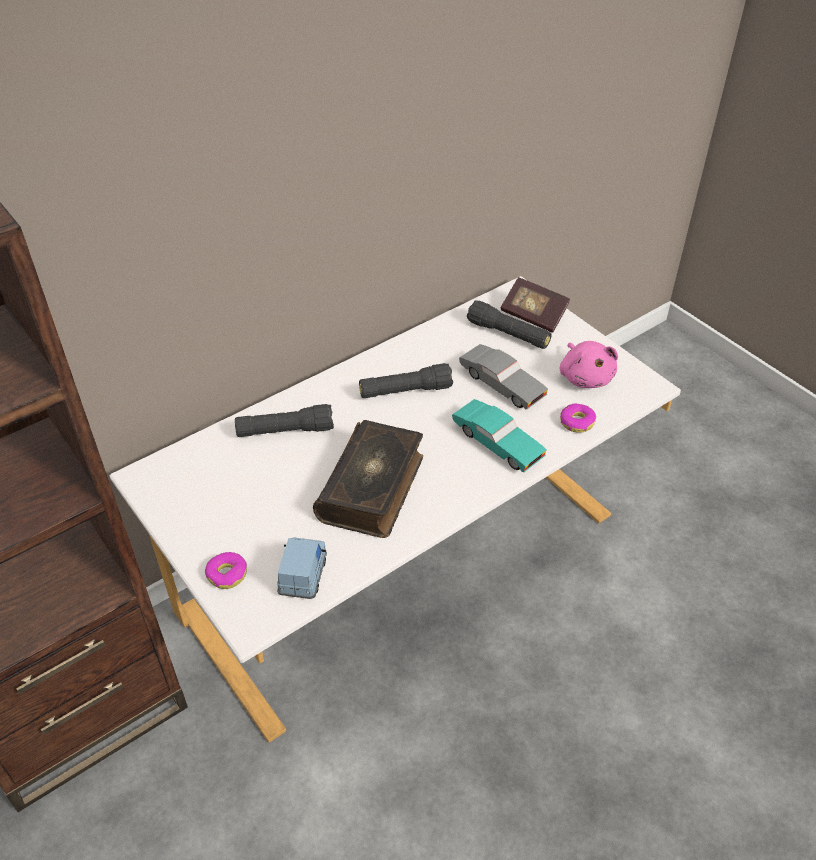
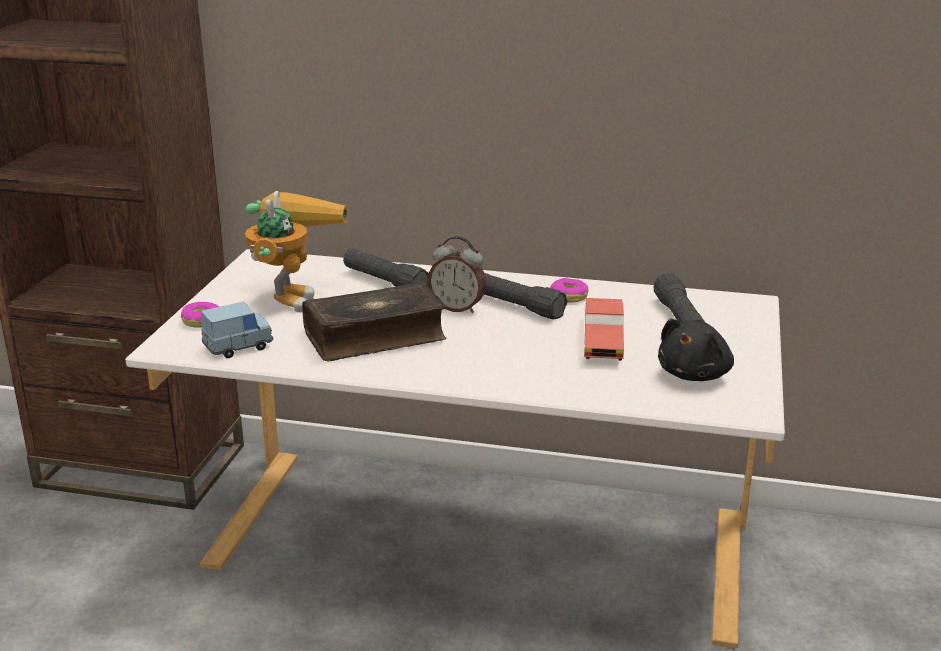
camera: 50 degrees right, 20 degrees down
turquoise toy car [452,399,547,472] -> none
grey toy car [459,344,548,409] -> red toy car [584,298,624,361]
book [501,277,570,333] -> none
pink plush toy [560,341,618,388] -> black plush toy [658,319,734,381]
donut [560,403,596,433] -> donut moved to [550,278,589,302]
none -> toy robot [245,191,348,312]
none -> alarm clock [427,236,486,313]

